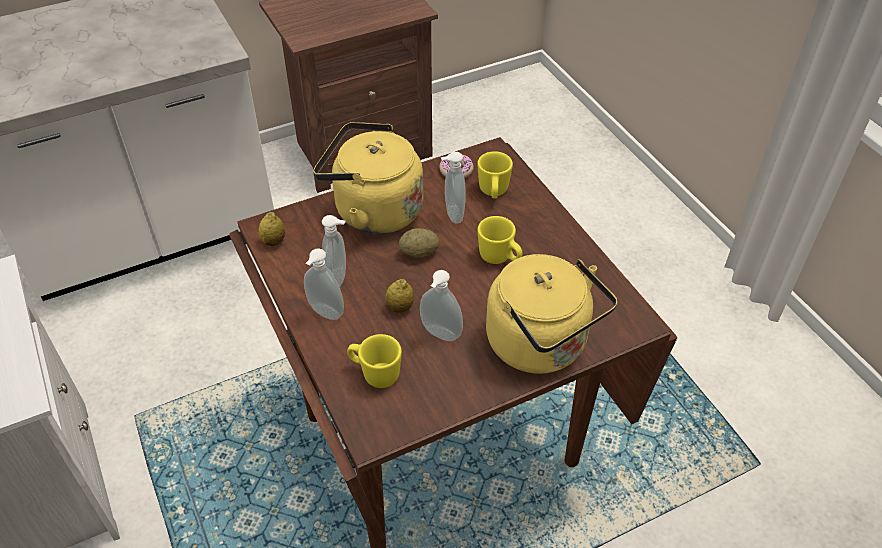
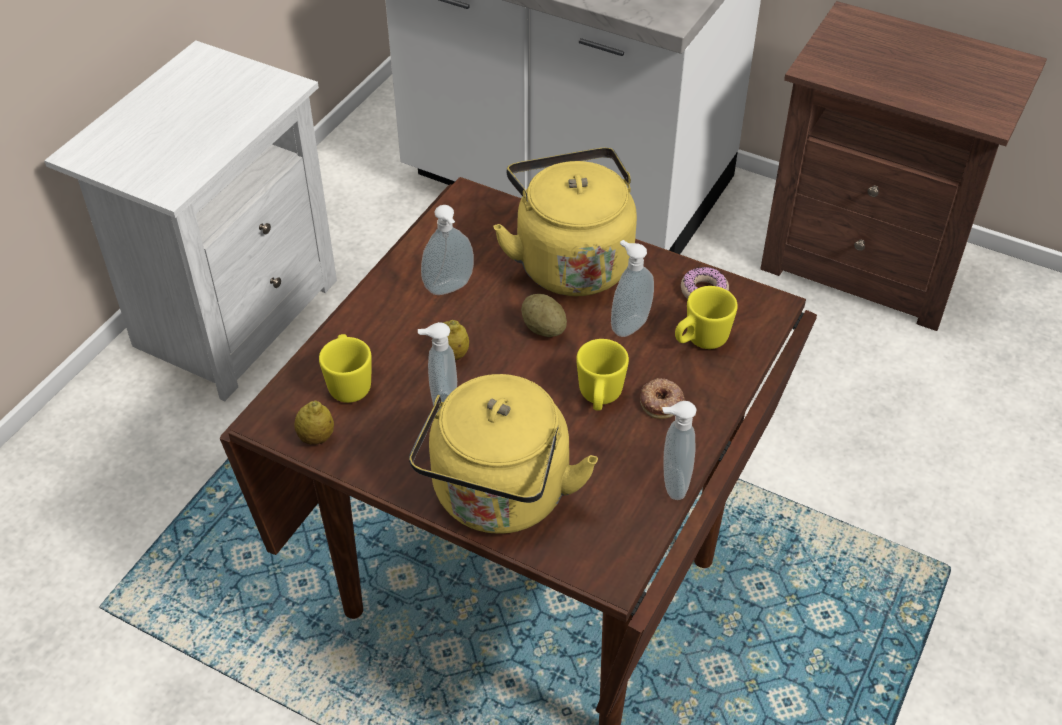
camera: 55 degrees right, 0 degrees up
lemon [258,212,285,246] -> lemon moved to [294,400,334,445]
soap dispenser [304,248,344,320] -> soap dispenser moved to [662,401,697,500]
none -> donut [640,378,684,419]

